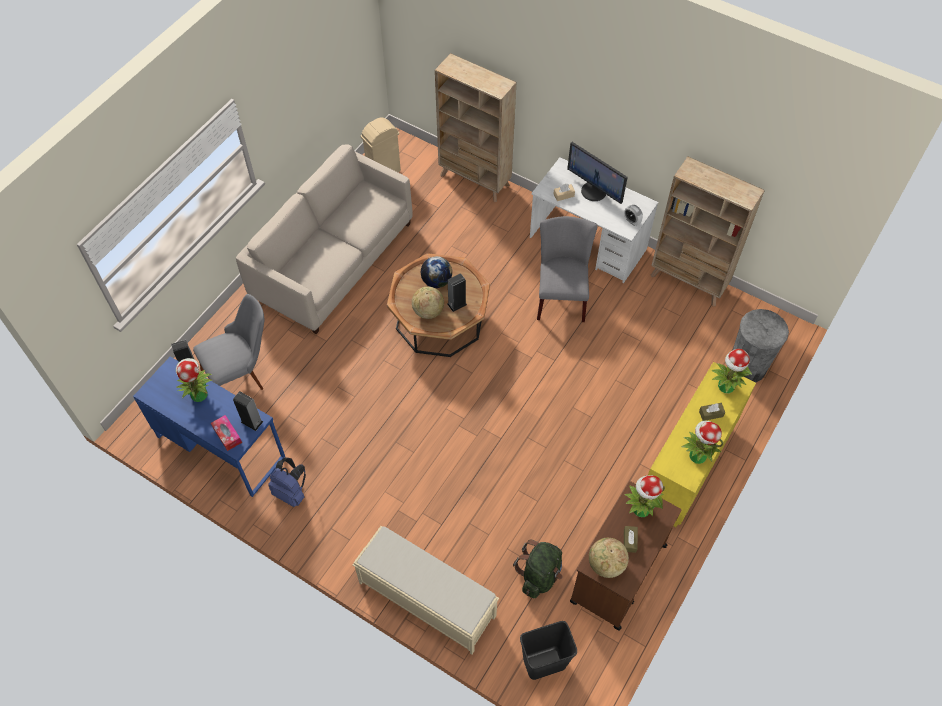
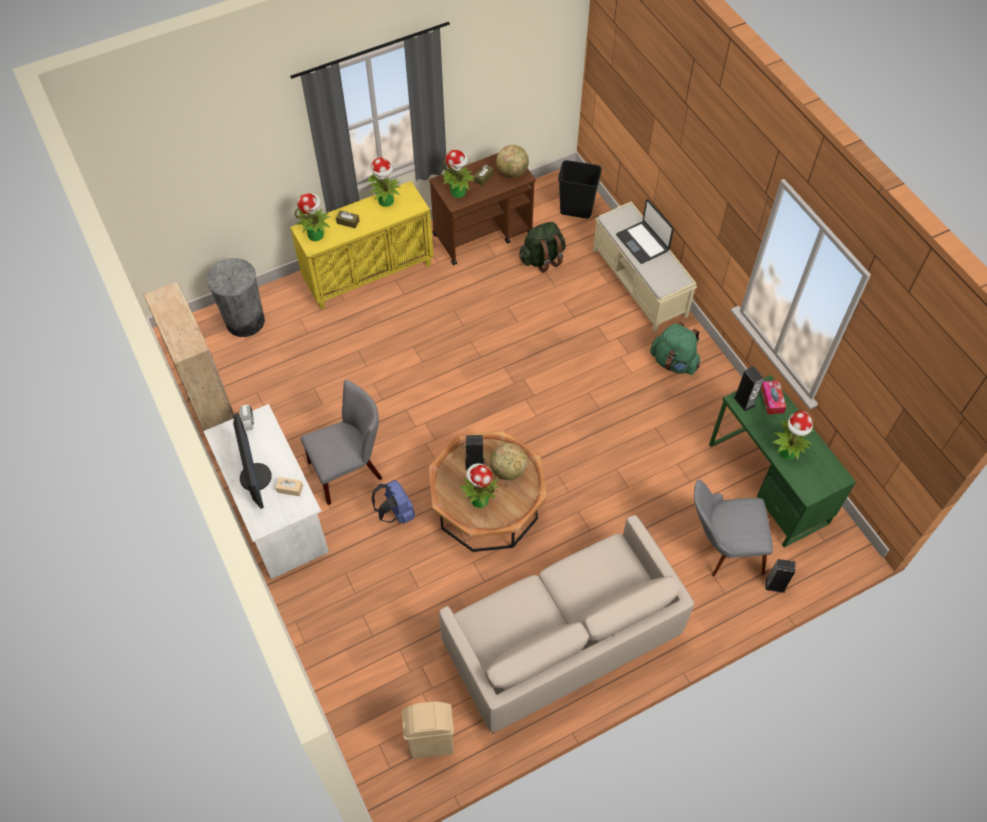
camera: 150 degrees left, 0 degrees up
blue desk [133,357,285,497] -> green desk [709,375,856,548]
blue backpack [269,457,306,507] -> blue backpack moved to [371,480,415,524]
globe [421,256,452,288] -> potted plant [459,463,498,508]
beige bookcase [435,53,516,202] -> none
grey chair [537,216,597,322] -> grey chair turned 150 degrees counterclockwise [301,380,382,505]
none -> laptop [616,199,674,264]
none -> green backpack [650,322,700,375]

